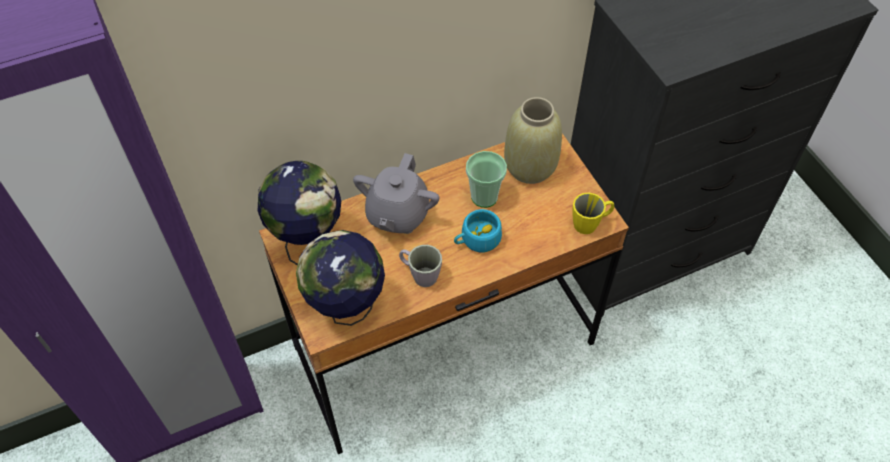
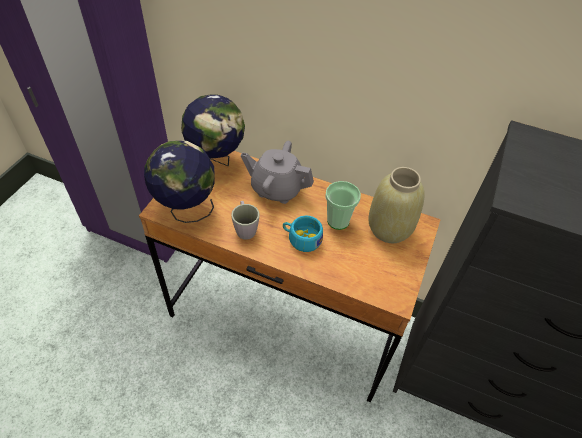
camera: 45 degrees right, 5 degrees down
grey teapot [353,153,439,234] -> grey teapot turned 45 degrees clockwise [241,141,314,204]
yellow mug [572,193,614,234] -> none

